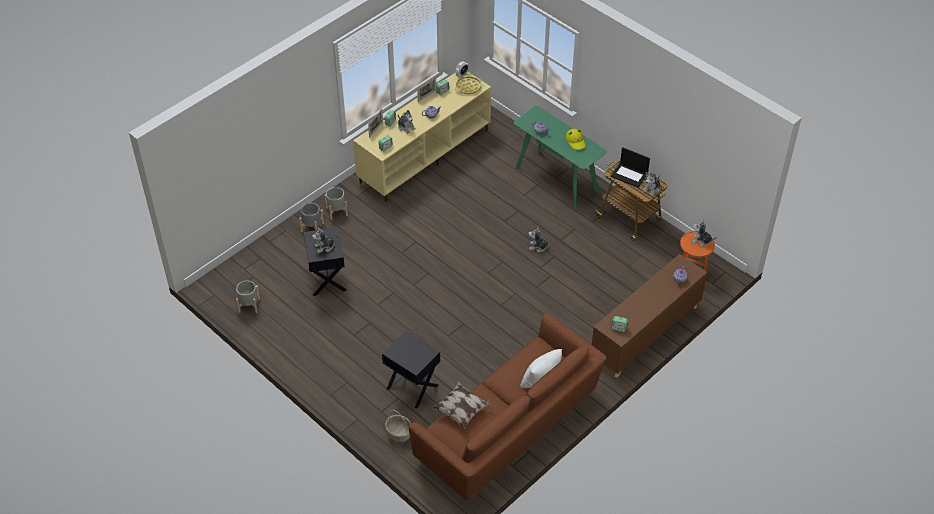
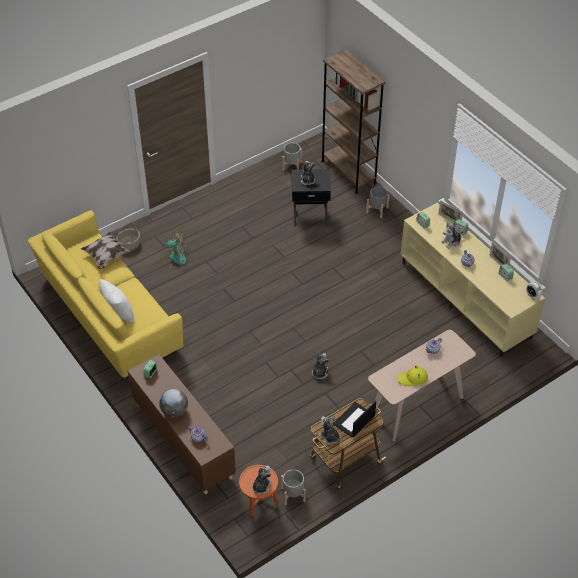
camera: 100 degrees right, 0 degrees up
grey planter [325,187,348,220] -> grey planter moved to [281,469,306,505]
black side table [382,331,440,408] -> fan [160,230,187,269]
brown sofa [409,313,606,502] -> yellow sofa [28,210,183,379]
yellow tray [455,76,482,94] -> none
green console table [514,106,607,209] -> beige console table [368,330,476,441]
none -> globe [159,389,188,418]
none -> brown bookcase [321,49,386,194]

